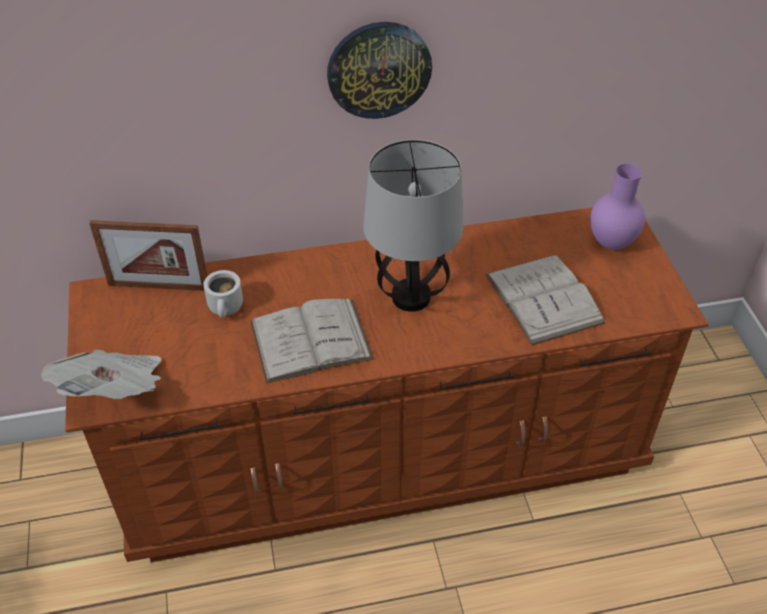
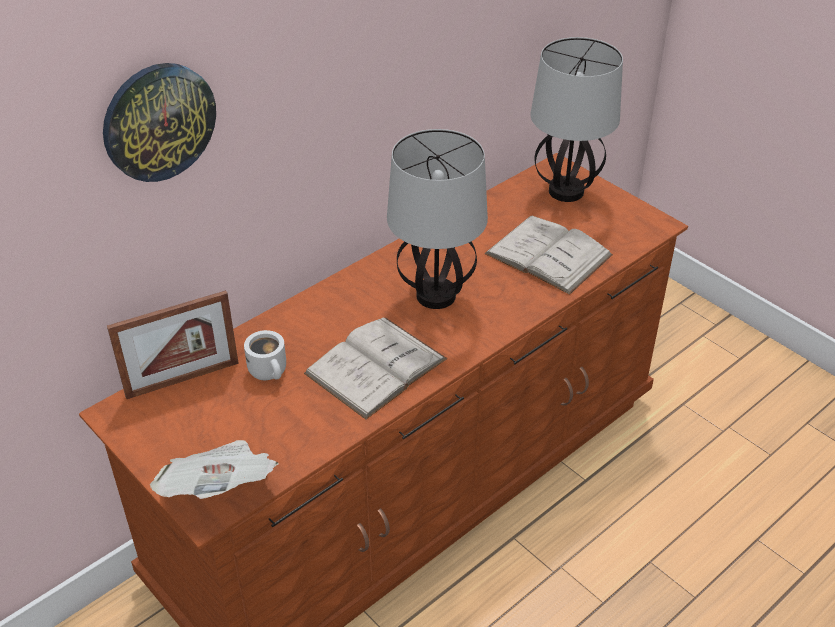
camera: 30 degrees left, 5 degrees down
wall clock [327,22,432,119] -> wall clock moved to [103,63,216,182]
purple vase [590,164,645,250] -> table lamp [531,37,623,202]

